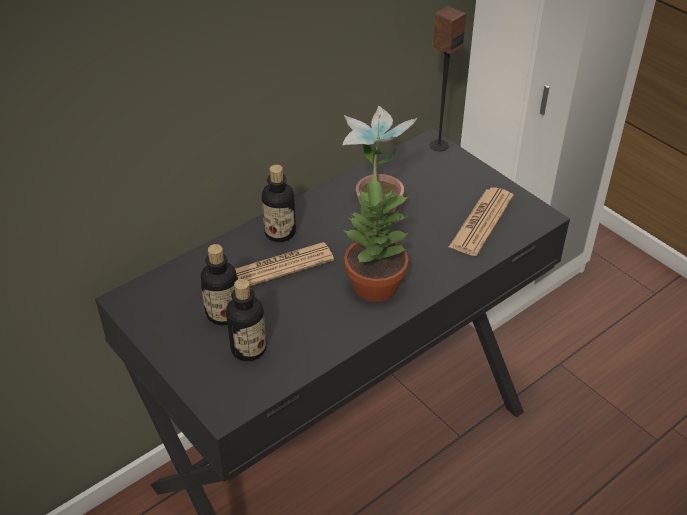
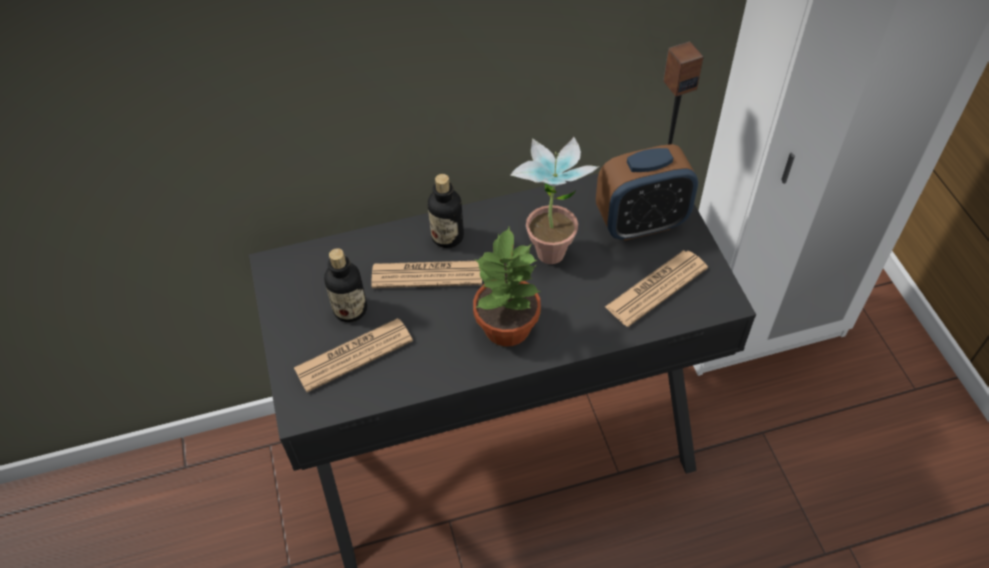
camera: 25 degrees right, 10 degrees up
bottle [226,279,266,361] -> newspaper [294,318,413,392]
none -> alarm clock [596,144,698,241]

